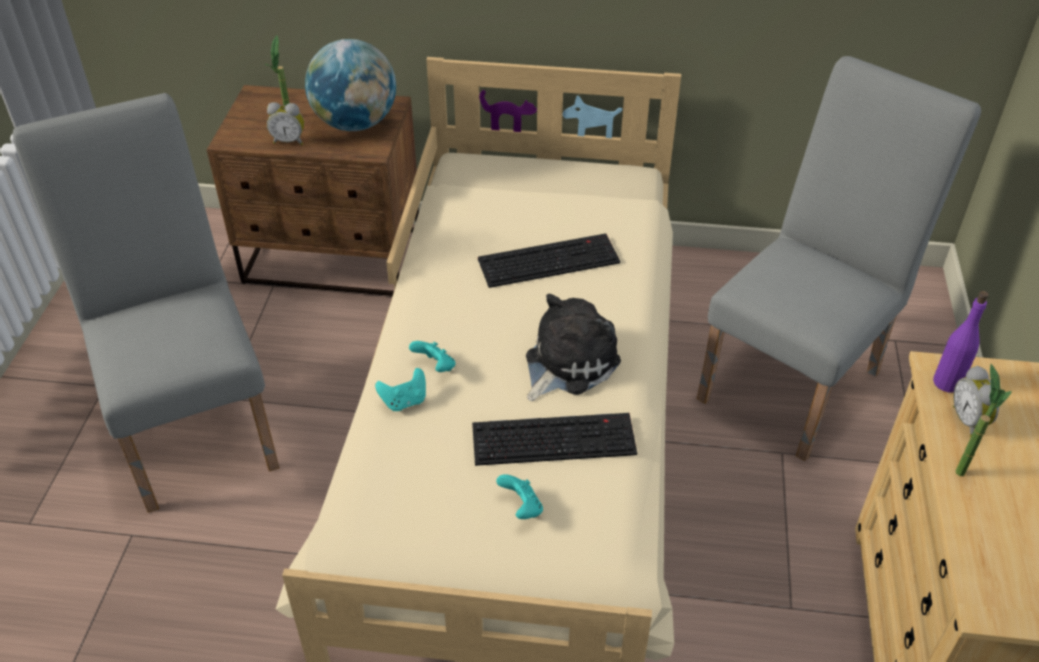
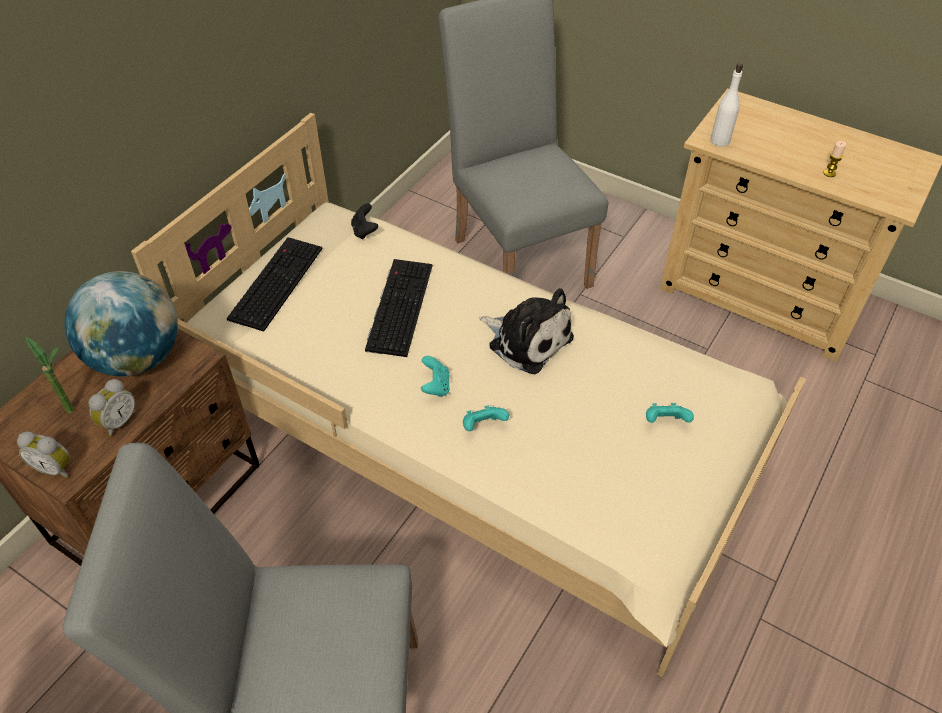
camera: 65 degrees left, 5 degrees up
turquoise game controller [375,368,426,411] -> turquoise game controller moved to [421,356,450,397]
keyboard [472,413,637,466] -> keyboard moved to [227,237,322,332]
plush toy [526,294,621,401] -> plush toy turned 150 degrees clockwise [479,288,574,374]
purple bottle [933,291,989,393] -> white bottle [710,63,743,146]
alarm clock [953,366,999,437] -> alarm clock moved to [17,431,70,478]
potted plant [956,364,1012,476] -> none
none -> black game controller [351,203,378,239]
none -> candle [823,141,846,177]

